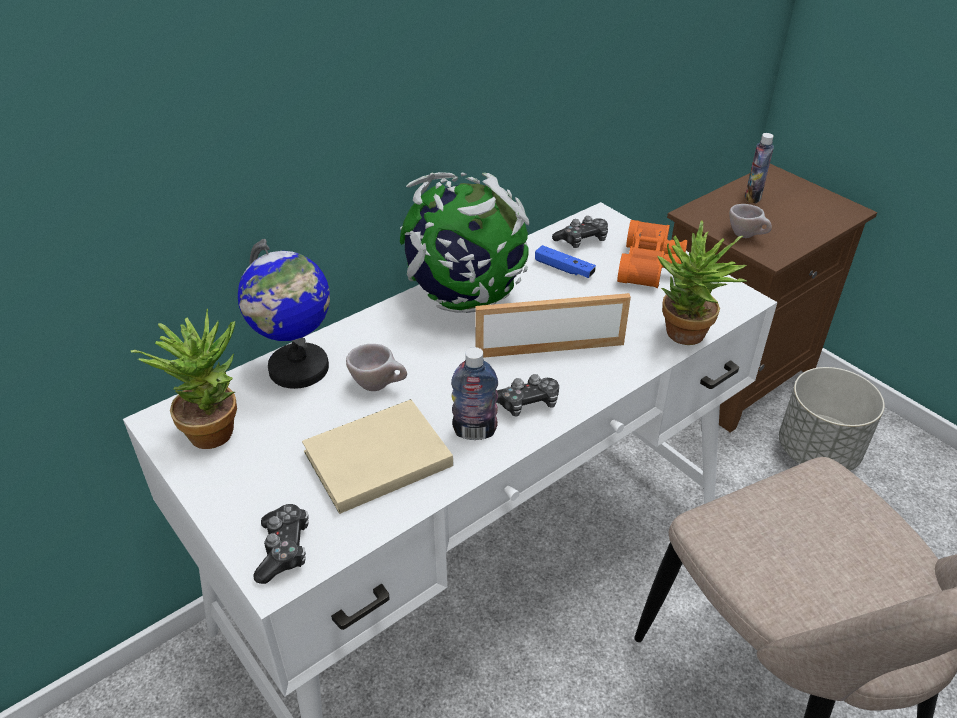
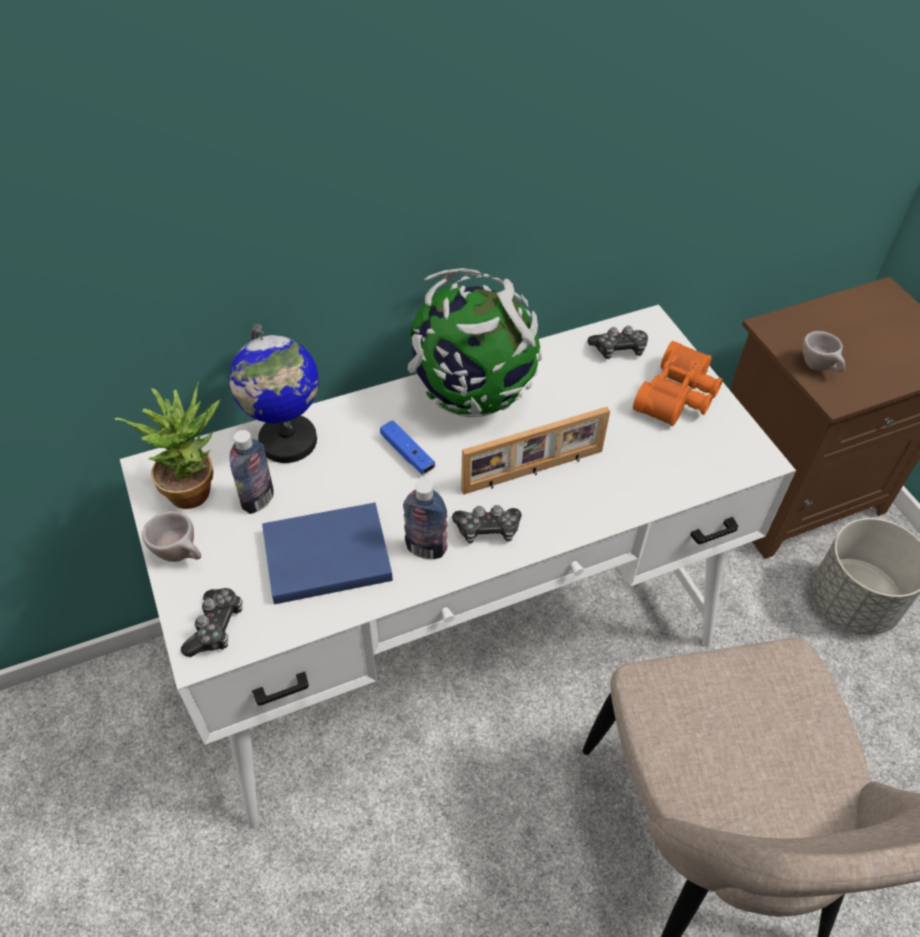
camera: 15 degrees right, 10 degrees up
beige book [302,399,453,514] -> blue book [262,503,393,604]
beige cup [346,344,407,391] -> beige cup moved to [142,511,201,562]
picture frame [475,293,631,358] -> picture frame turned 150 degrees clockwise [461,407,610,495]
blue game controller [535,245,596,278] -> blue game controller moved to [380,420,435,475]
potted plant [657,221,747,345] -> none
bottle [745,133,774,203] -> bottle moved to [230,430,274,514]

